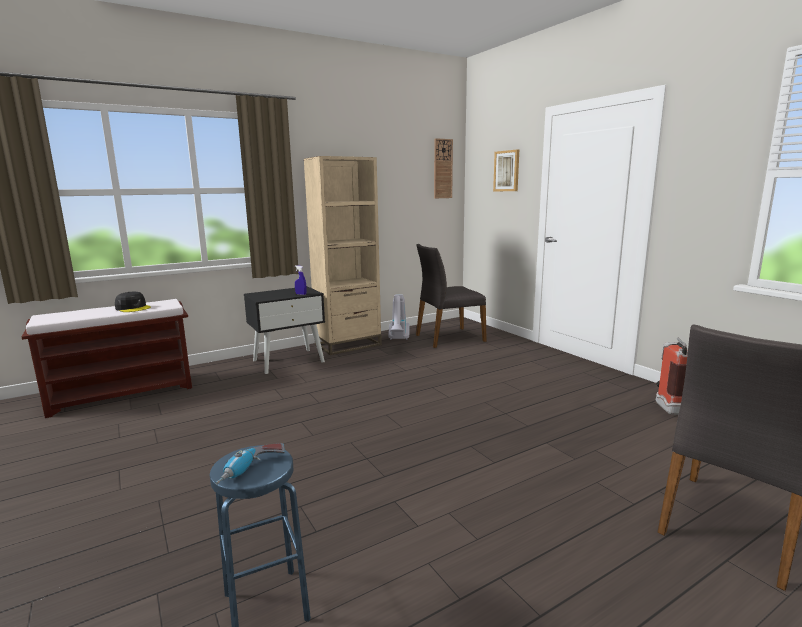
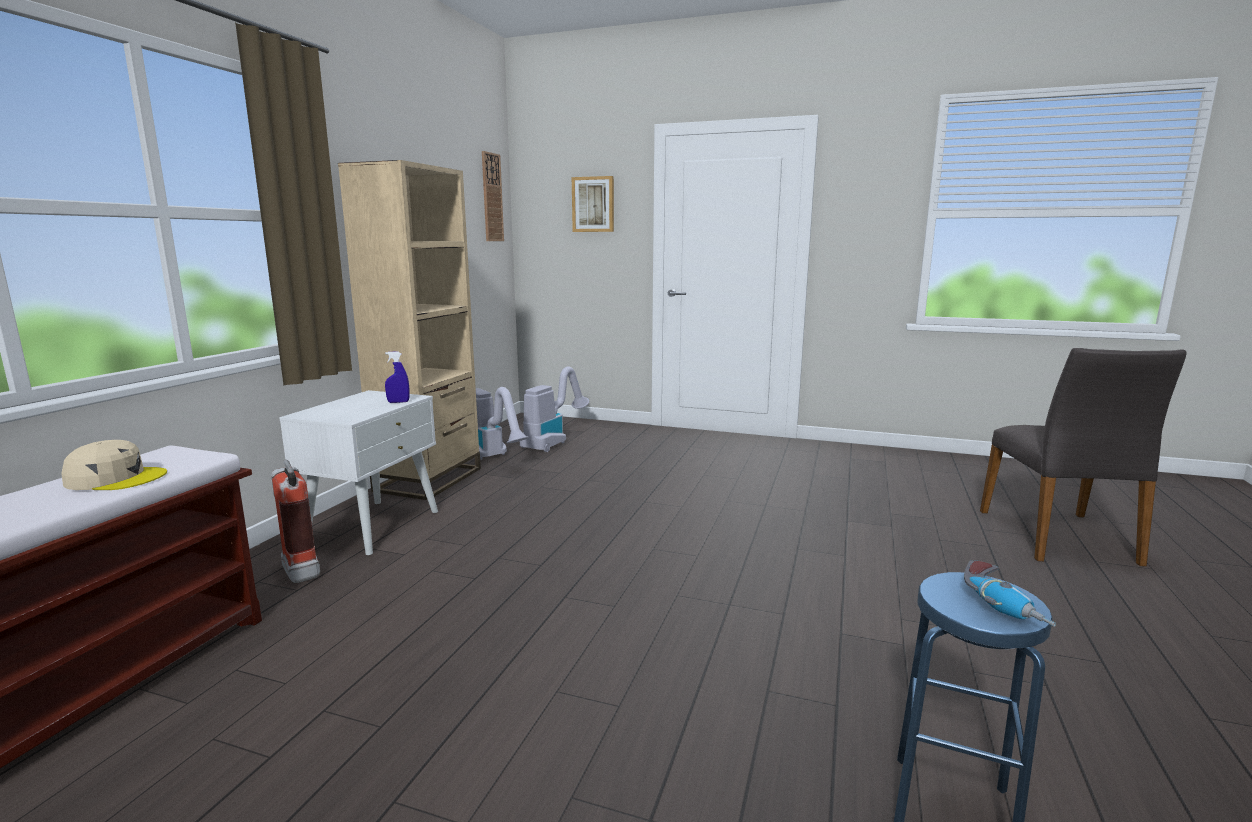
camera: 40 degrees left, 0 degrees up
black cap [115,292,151,312] -> beige cap [61,440,167,490]
black nightstand [244,286,325,374] -> white nightstand [279,390,438,555]
grey chair [416,244,487,348] -> vacuum cleaner [520,367,589,452]
fire extinguisher [656,338,688,415] -> fire extinguisher moved to [271,460,320,583]

